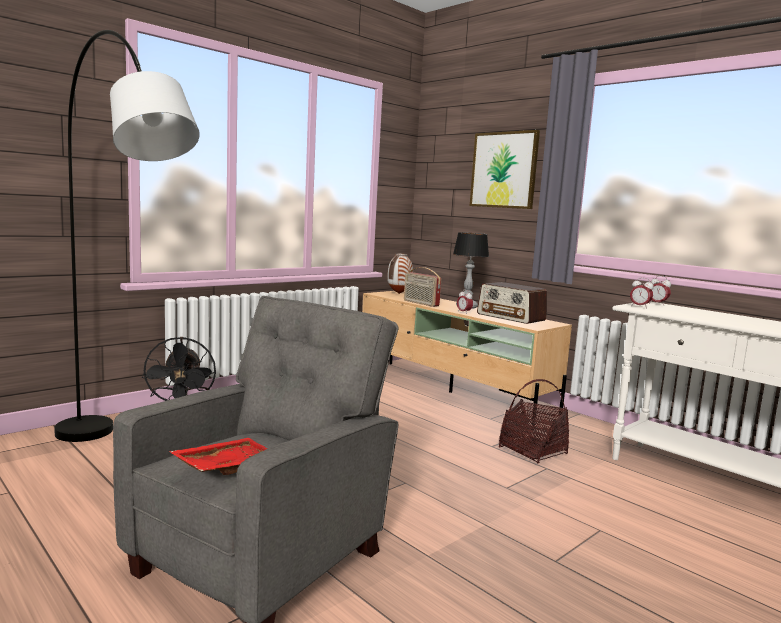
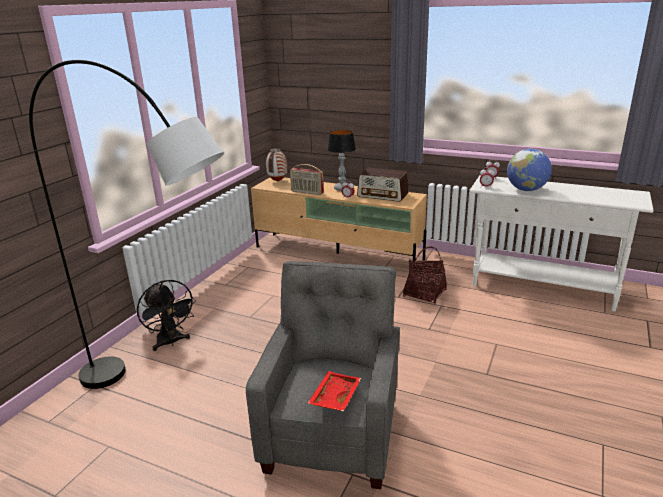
camera: 20 degrees left, 15 degrees up
picture [470,130,540,209] -> none
none -> globe [507,149,552,191]

